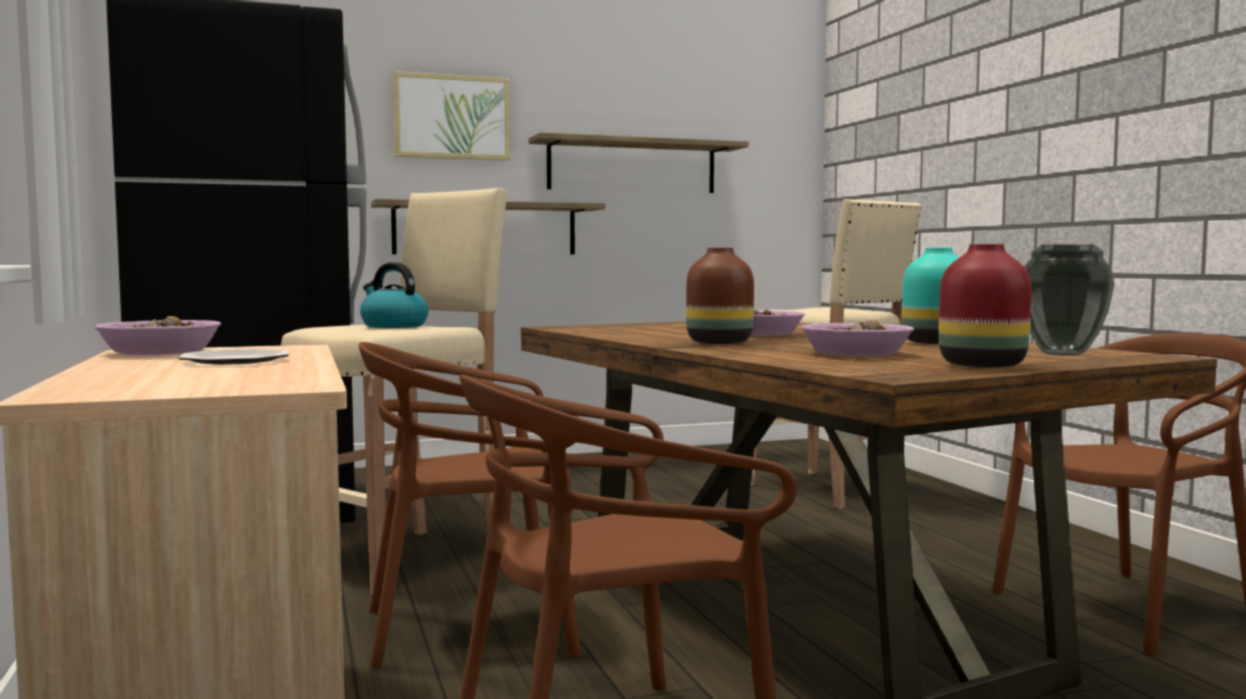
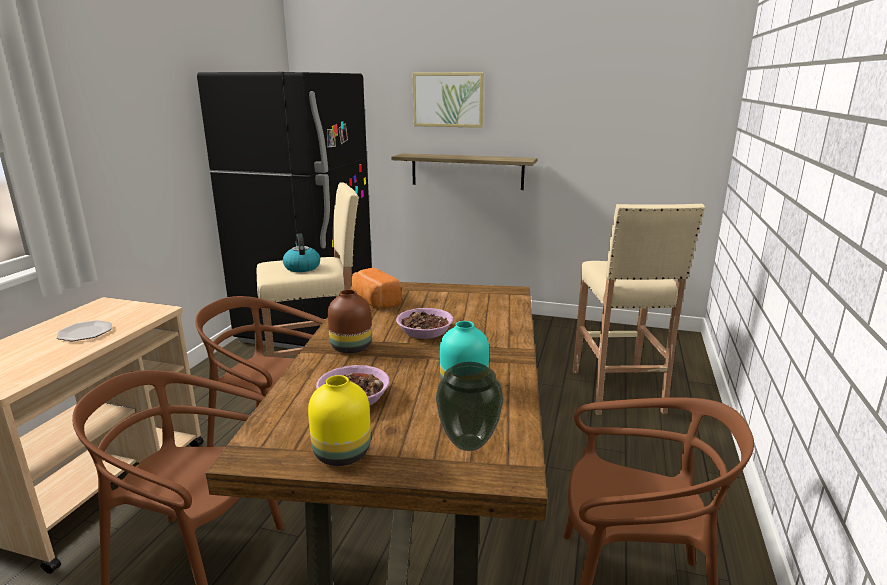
camera: 35 degrees right, 15 degrees up
bowl [94,316,221,355] -> none
shelf [529,133,749,193] -> none
red vase [939,244,1031,368] -> yellow vase [308,375,371,466]
none -> bread [351,268,401,308]

